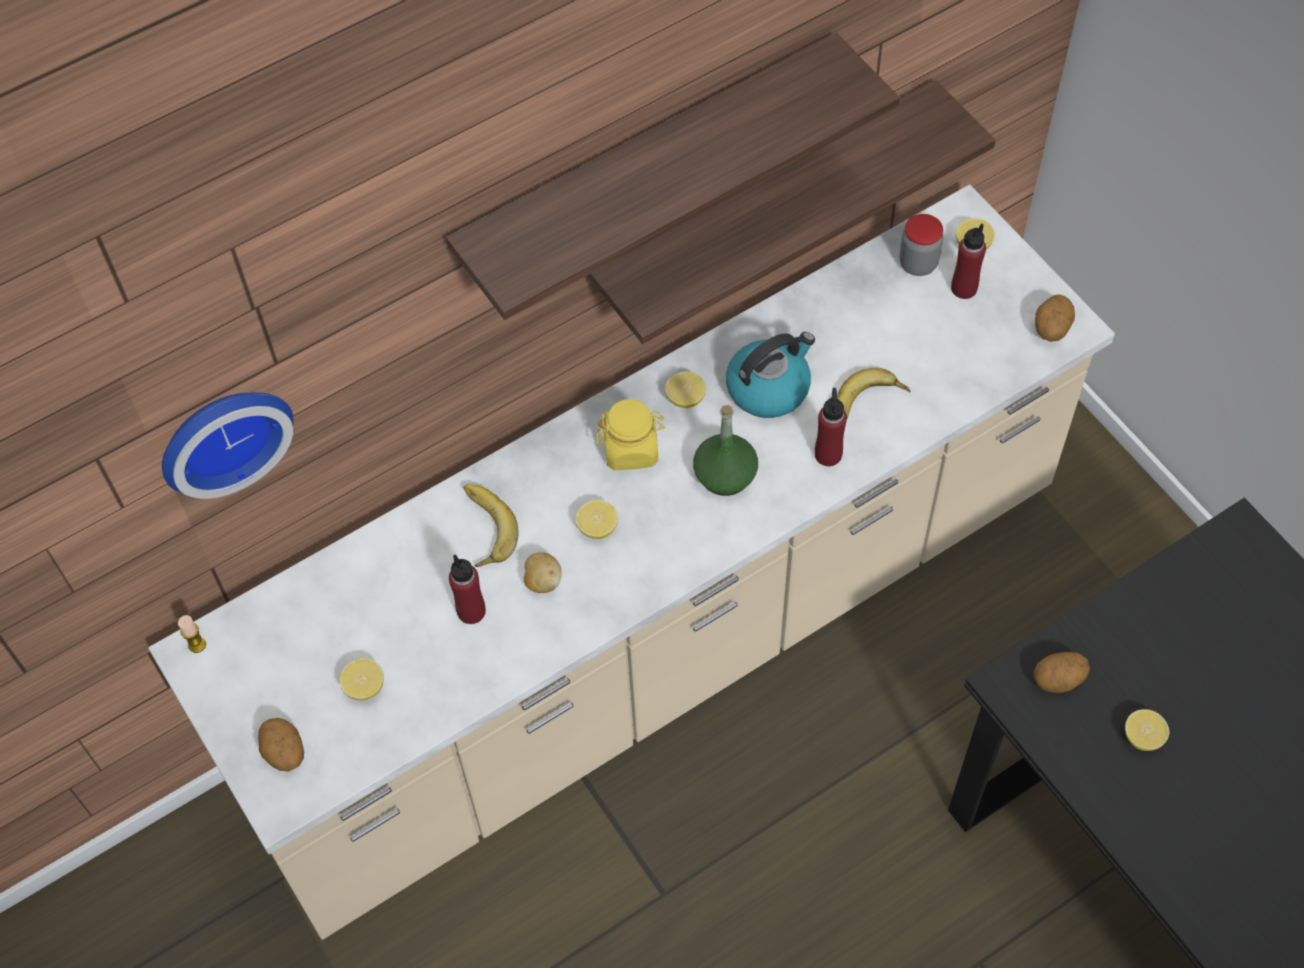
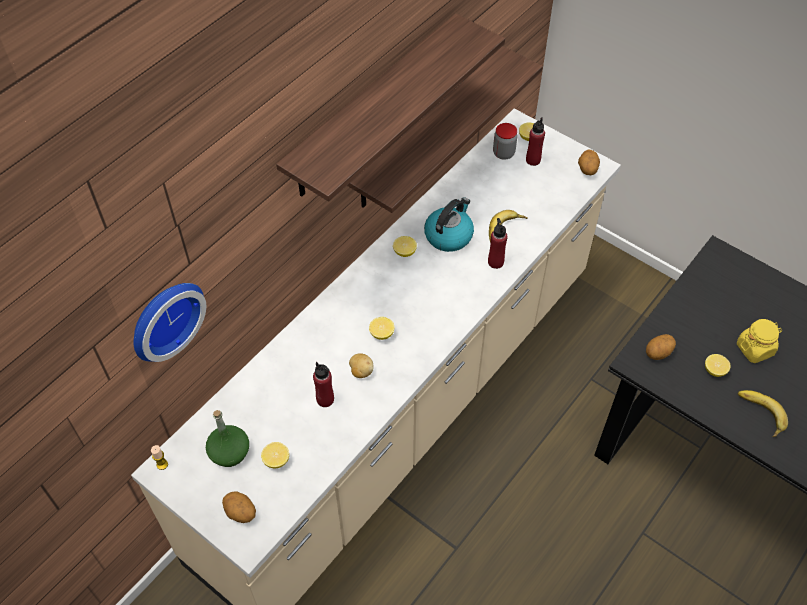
camera: 20 degrees left, 5 degrees down
banana [464,484,519,567] -> banana moved to [738,390,788,437]
yellow jar [596,399,665,470] -> yellow jar moved to [737,319,782,363]
green bottle [693,405,758,496] -> green bottle moved to [206,410,249,467]

